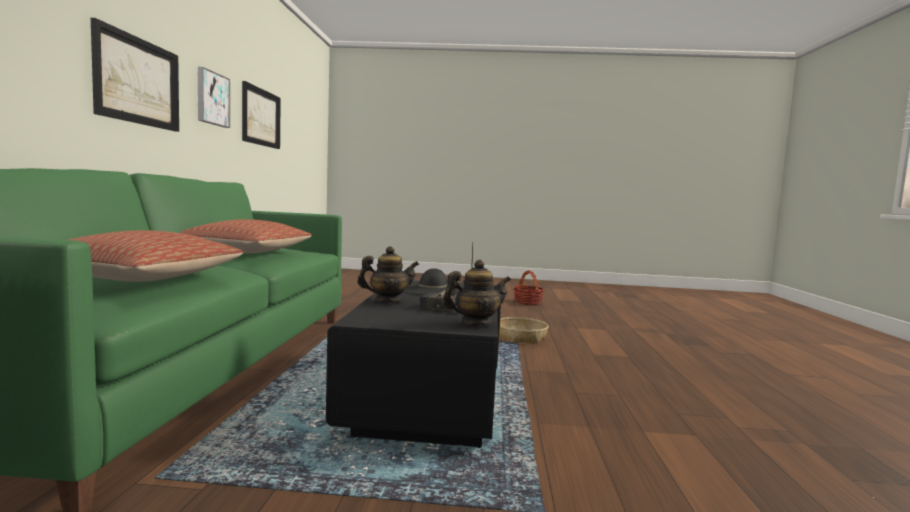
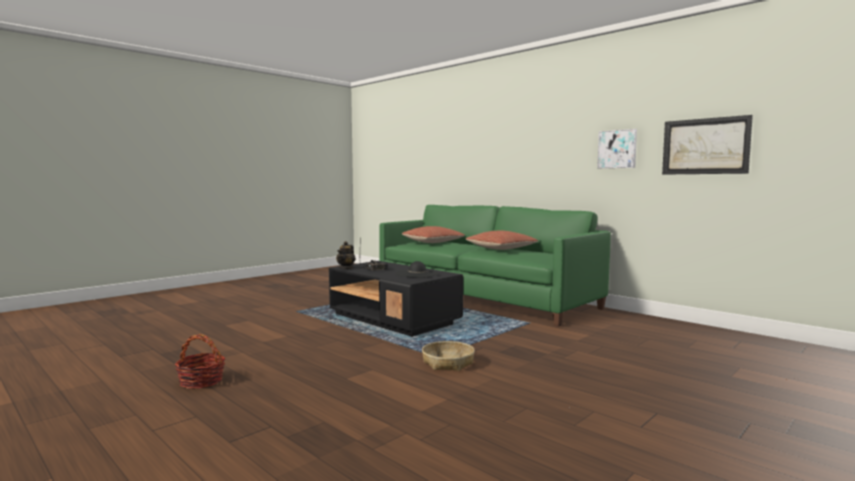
camera: 130 degrees right, 0 degrees up
picture [91,18,179,132] -> none
teapot [357,246,419,303] -> none
basket [514,270,544,305] -> basket moved to [175,334,226,389]

